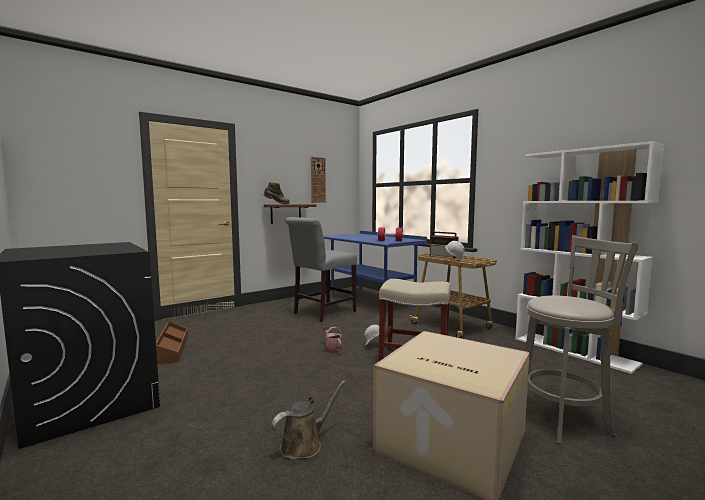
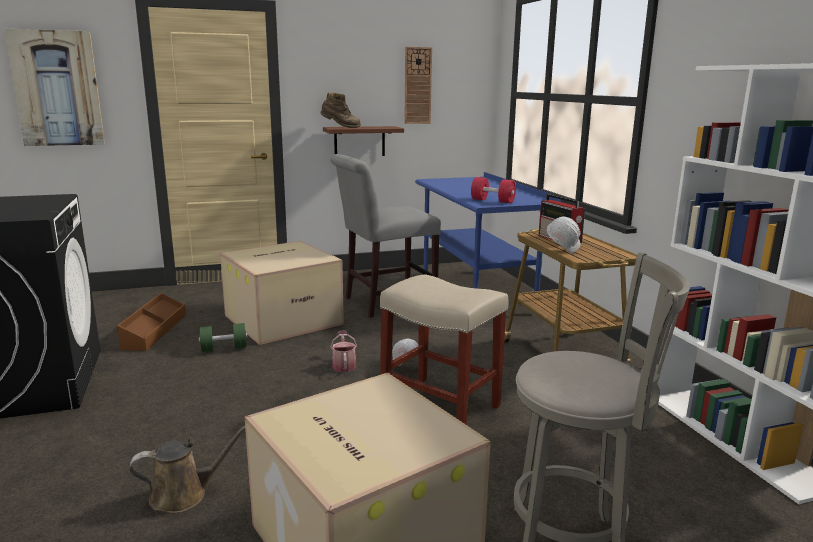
camera: 20 degrees right, 10 degrees up
none -> picture [4,29,105,146]
none -> green dumbbell [199,323,248,352]
none -> cardboard box [220,241,344,345]

